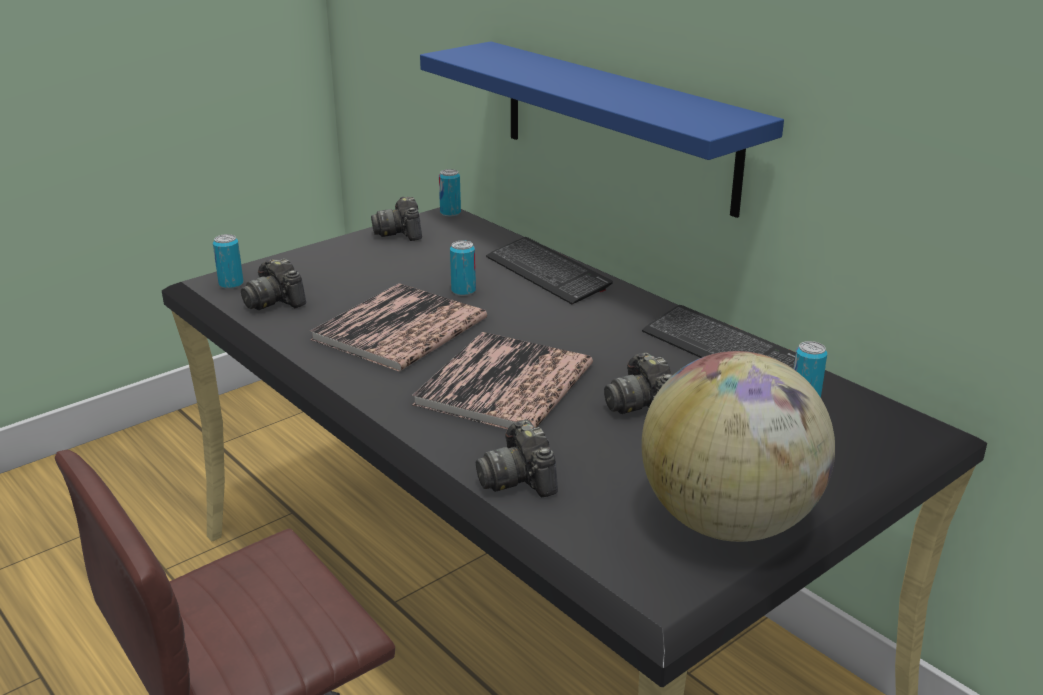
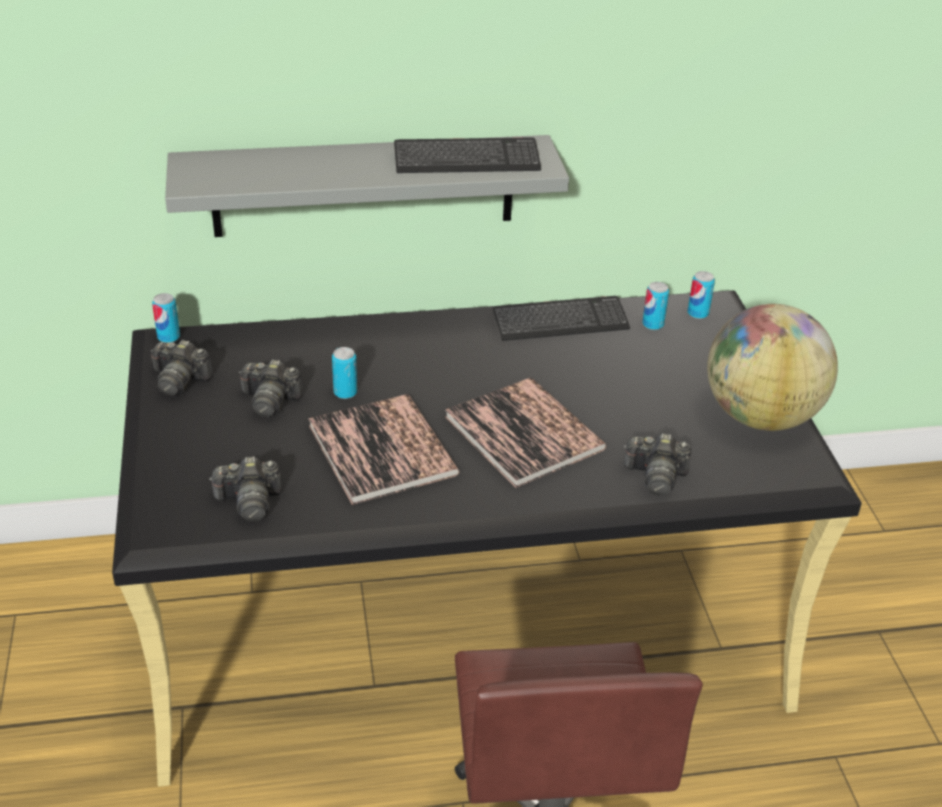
camera: 60 degrees left, 10 degrees up
can [213,234,243,289] -> can moved to [688,271,715,319]
blue shelf [420,41,784,218] -> grey shelf [165,135,569,237]
keyboard [486,237,613,304] -> keyboard moved to [394,137,541,173]
camera [604,352,672,414] -> camera moved to [239,359,303,417]

